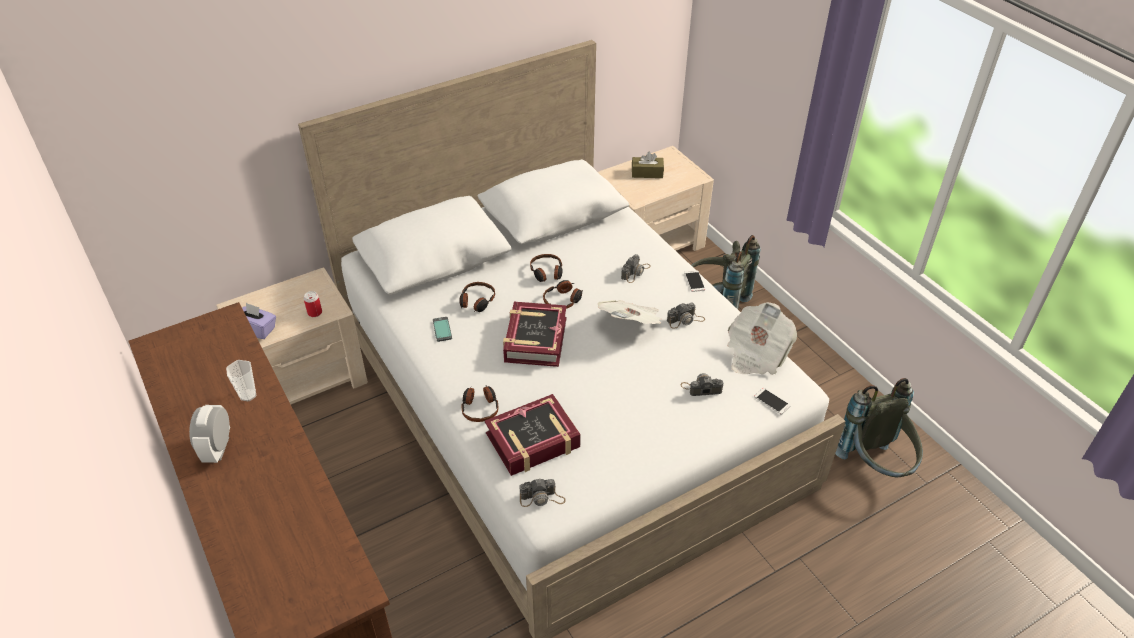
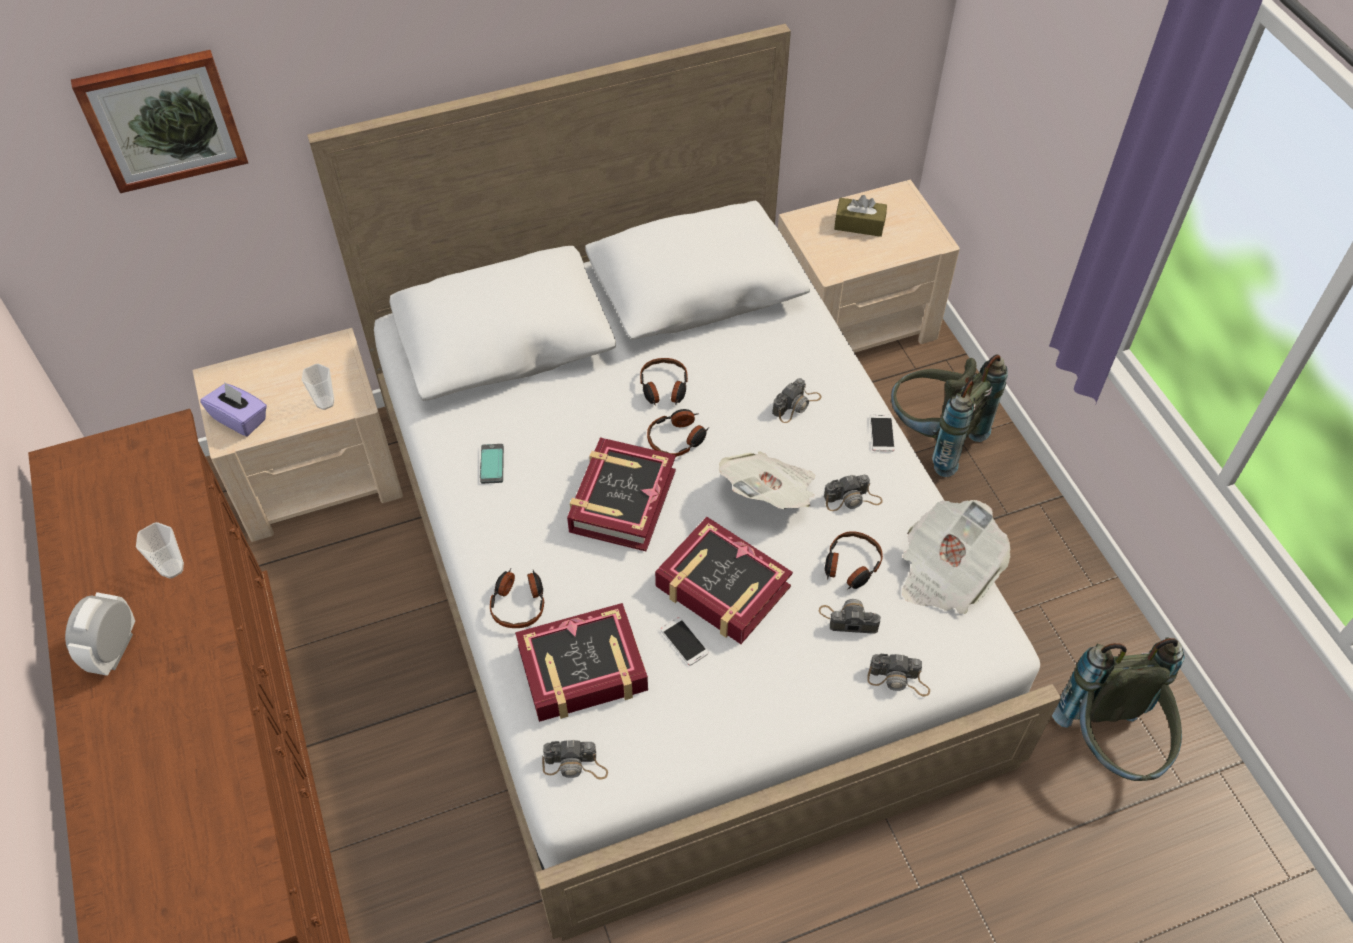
camera: 10 degrees right, 10 degrees up
can [303,291,322,317] -> cup [302,364,334,410]
headphones [459,282,495,312] -> headphones moved to [825,531,883,590]
phone [754,388,791,414] -> phone moved to [661,617,709,666]
none -> picture [71,50,248,193]
none -> book [655,517,793,644]
none -> camera [867,654,930,697]

